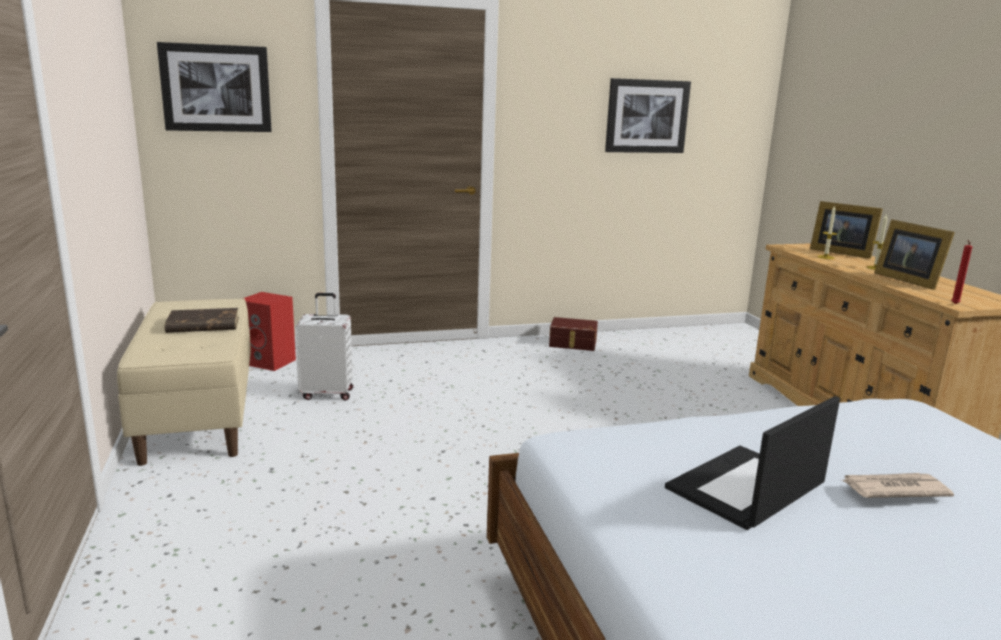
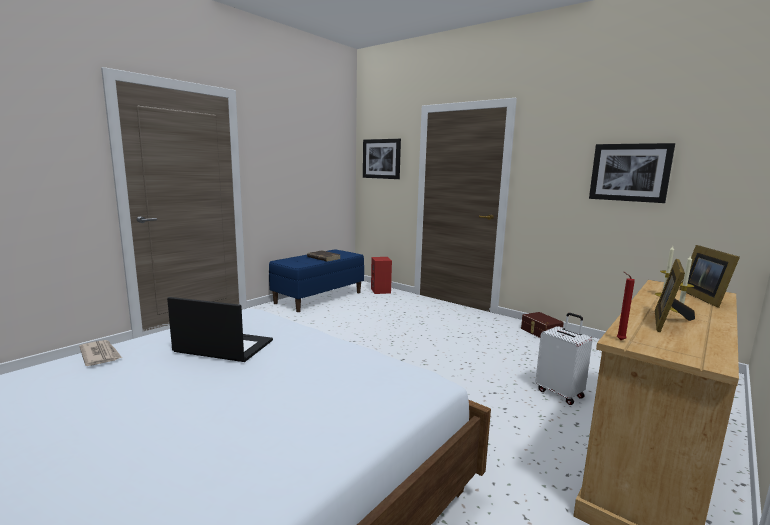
camera: 55 degrees right, 5 degrees down
beige bench [117,298,251,466] -> blue bench [269,249,364,312]
white suitcase [295,293,353,400] -> white suitcase moved to [535,313,592,405]
newspaper [842,473,954,498] -> newspaper moved to [79,340,122,366]

